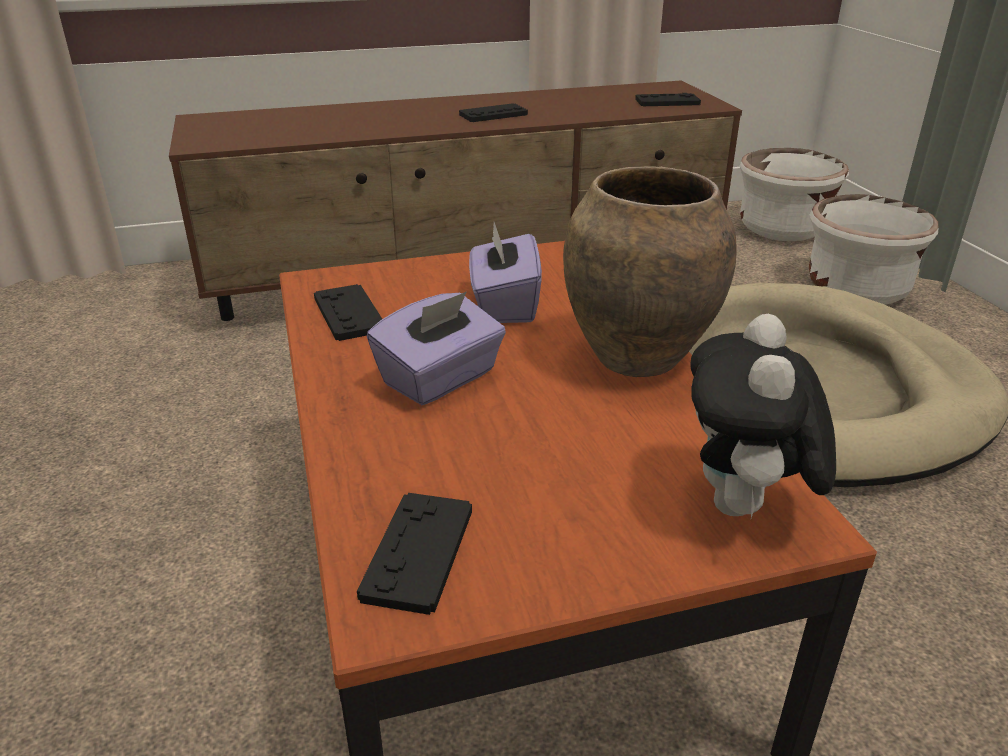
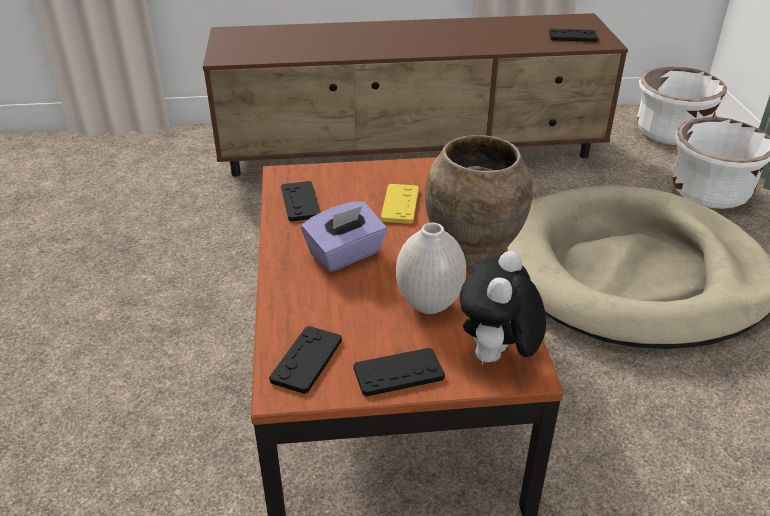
camera: 10 degrees right, 5 degrees up
black game controller [459,103,528,122] -> black game controller moved to [353,348,445,397]
purple tissue box [469,222,542,323] -> yellow game controller [381,184,419,224]
none -> white vase [396,223,466,314]

